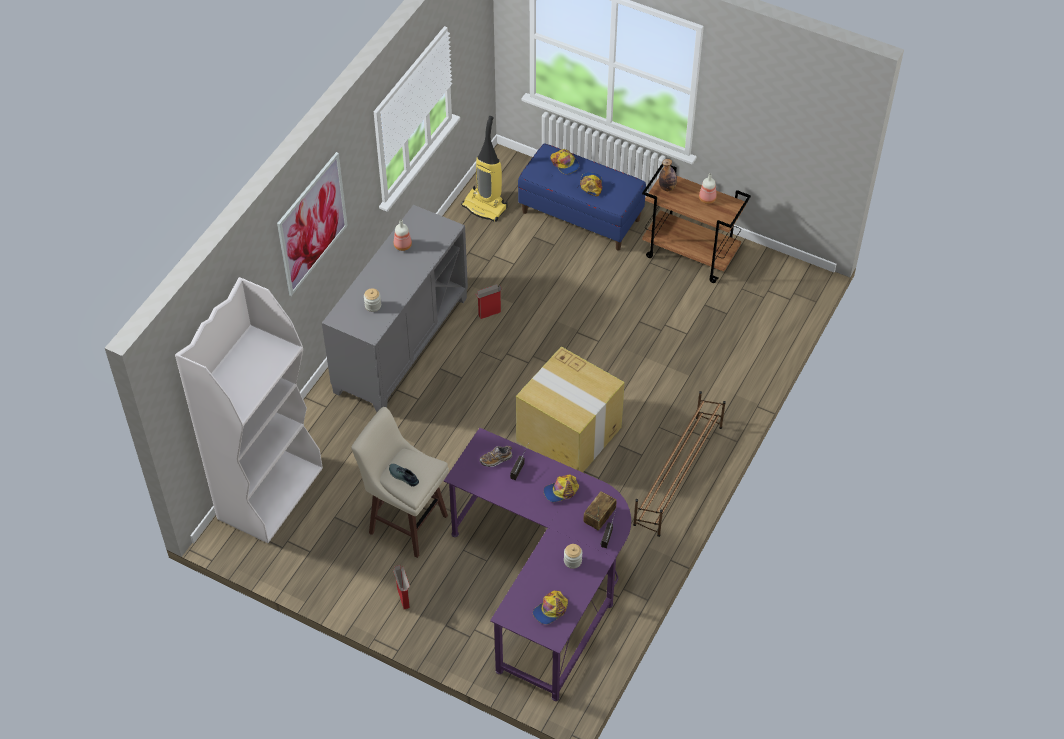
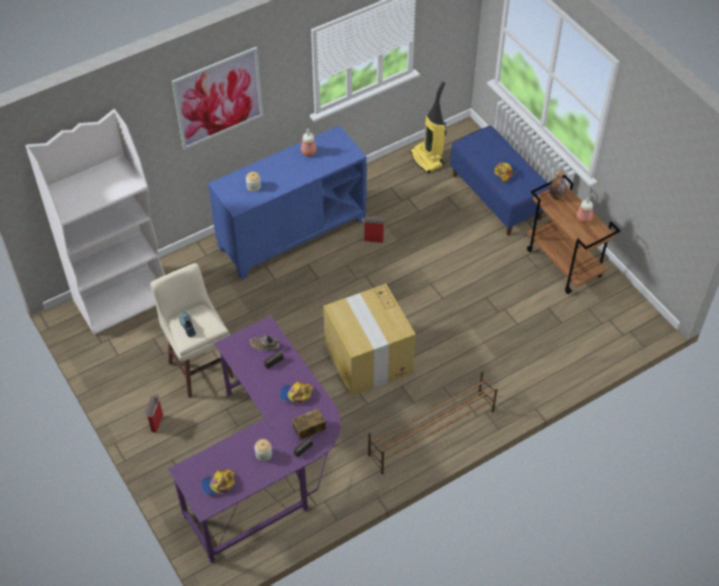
camera: 30 degrees right, 0 degrees up
grey cabinet [322,205,468,412] -> blue cabinet [208,125,367,280]
cap [550,149,580,174] -> none

